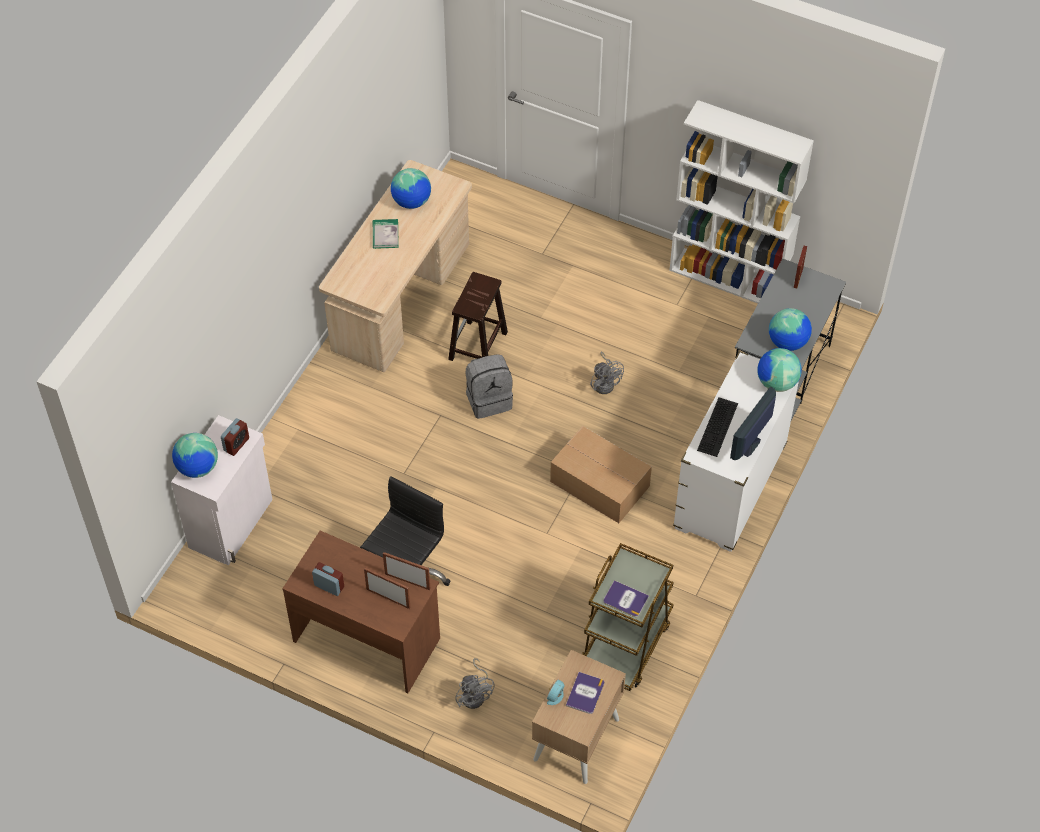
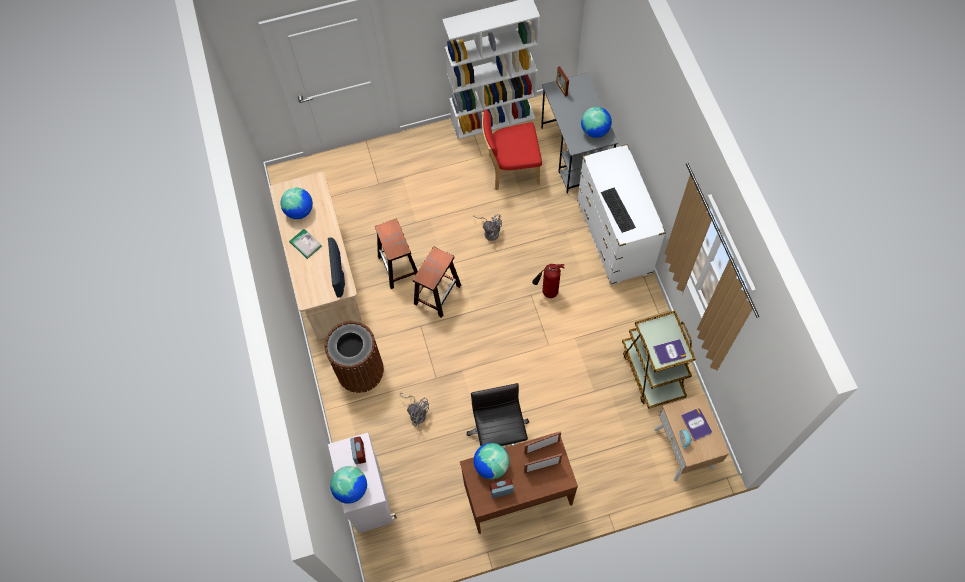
camera: 40 degrees left, 10 degrees up
grey fan [455,658,495,709] -> grey fan moved to [400,393,429,427]
grey backpack [466,354,513,419] -> brown stool [413,247,461,318]
cardboard box [550,426,652,523] -> fire extinguisher [532,264,565,298]
monitor [730,387,776,460] -> monitor moved to [328,237,345,298]
globe [758,348,802,392] -> globe moved to [474,443,509,479]
none -> brown trash can [324,321,384,393]
none -> red chair [481,109,542,190]

